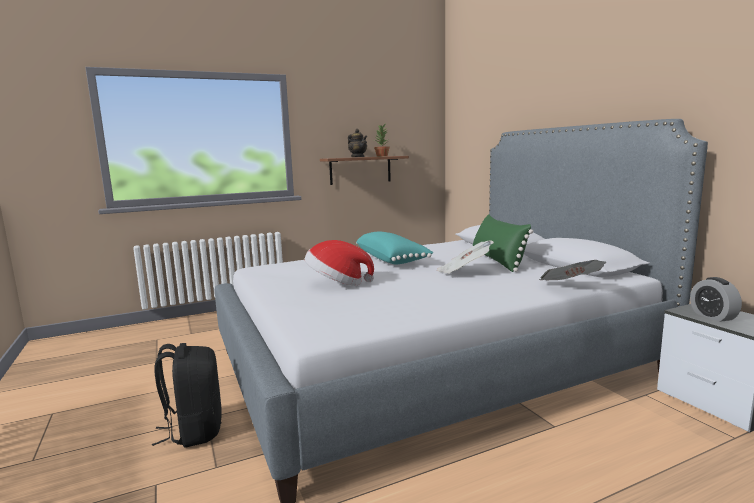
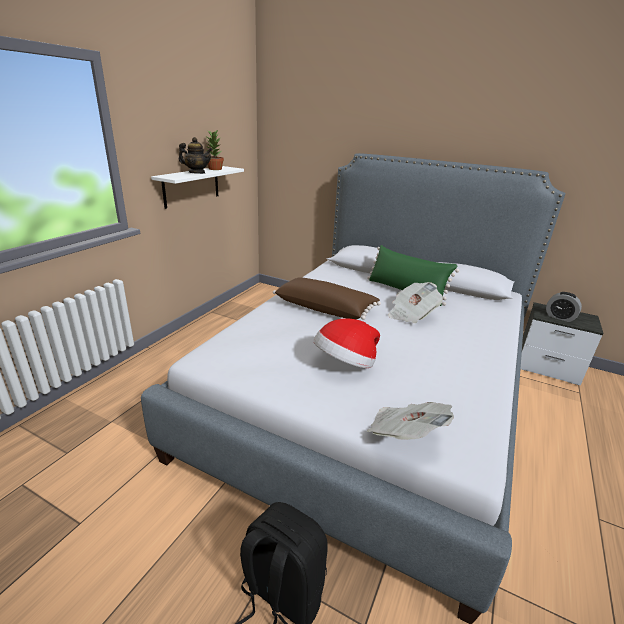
camera: 40 degrees left, 15 degrees up
brown shelf [320,156,409,185] -> white shelf [151,166,244,209]
turquoise pillow [356,232,433,264] -> brown pillow [273,277,381,320]
newspaper [539,260,606,281] -> newspaper moved to [367,402,454,440]

